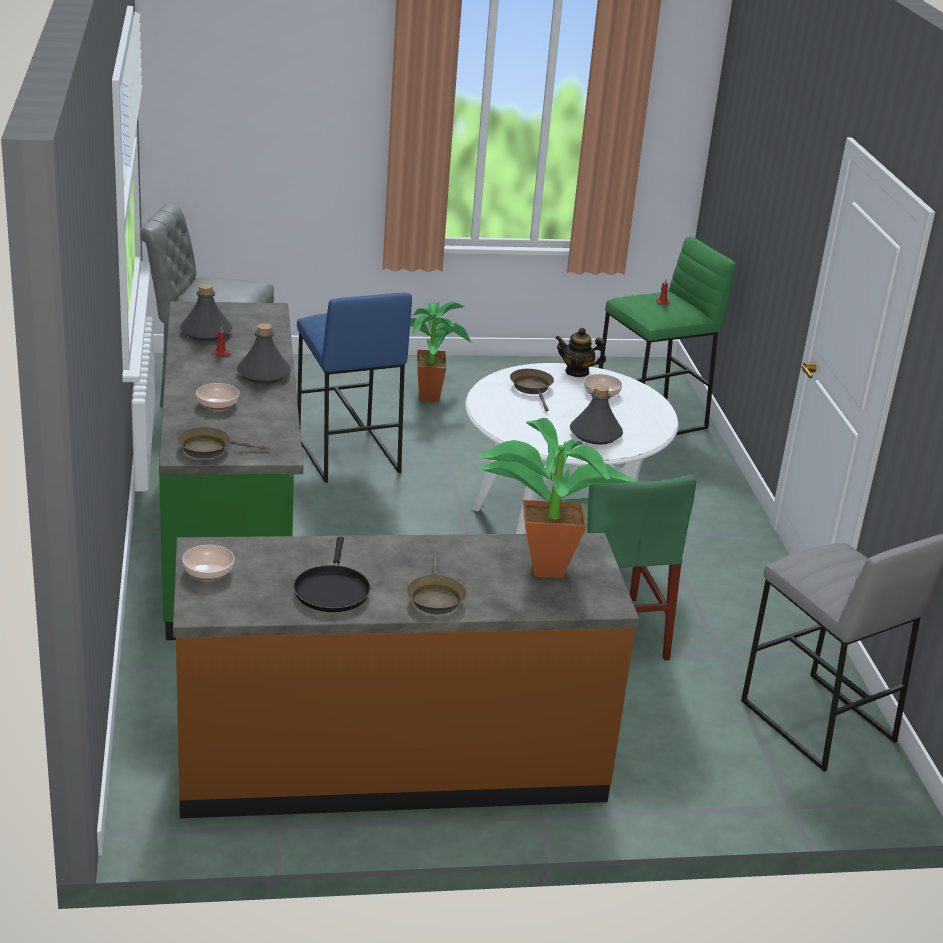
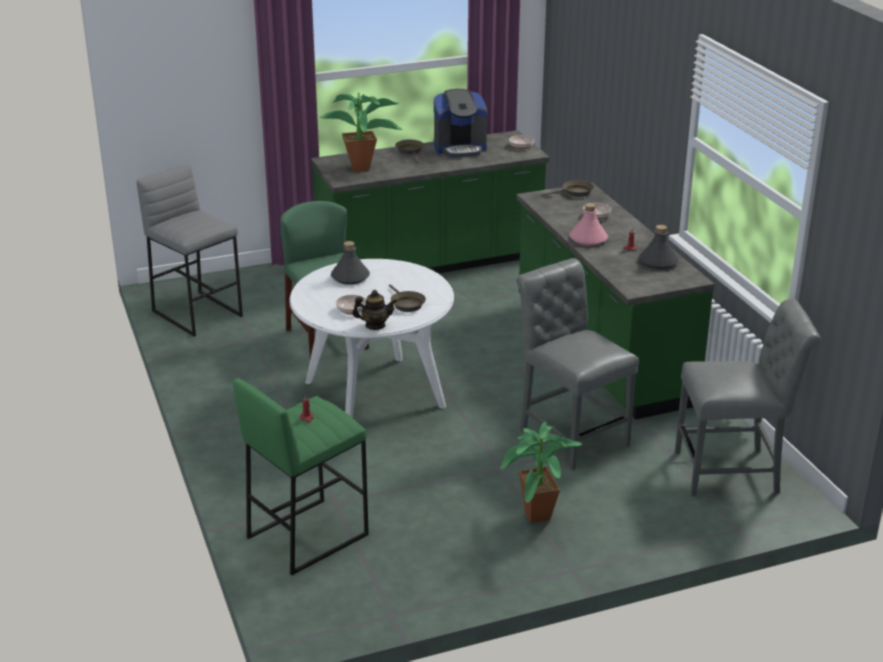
camera: 170 degrees right, 0 degrees up
brown counter [173,533,639,818] -> green counter [311,130,549,273]
grey bottle [237,323,291,384] -> pink bottle [569,203,608,246]
black frying pan [293,537,370,612] -> coffee machine [434,89,487,158]
blue stool [297,293,412,483] -> grey chair [516,258,639,470]

